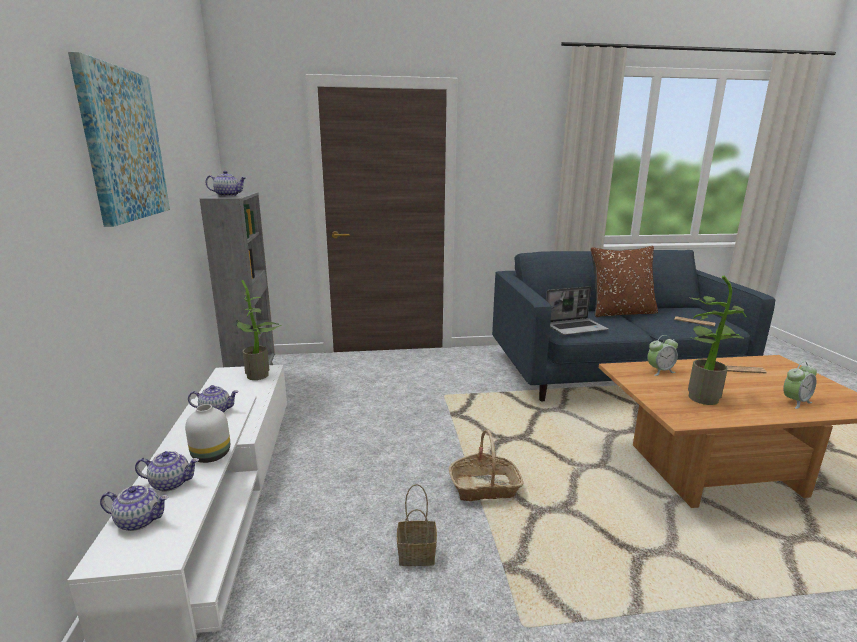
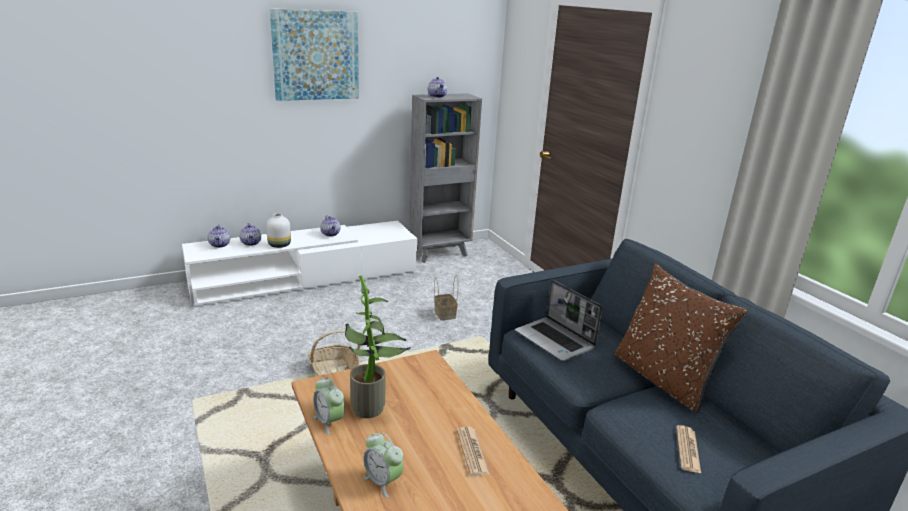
camera: 70 degrees right, 5 degrees up
potted plant [236,280,281,380] -> none
basket [397,484,437,566] -> basket moved to [434,275,458,321]
alarm clock [647,335,678,376] -> alarm clock moved to [313,377,345,435]

